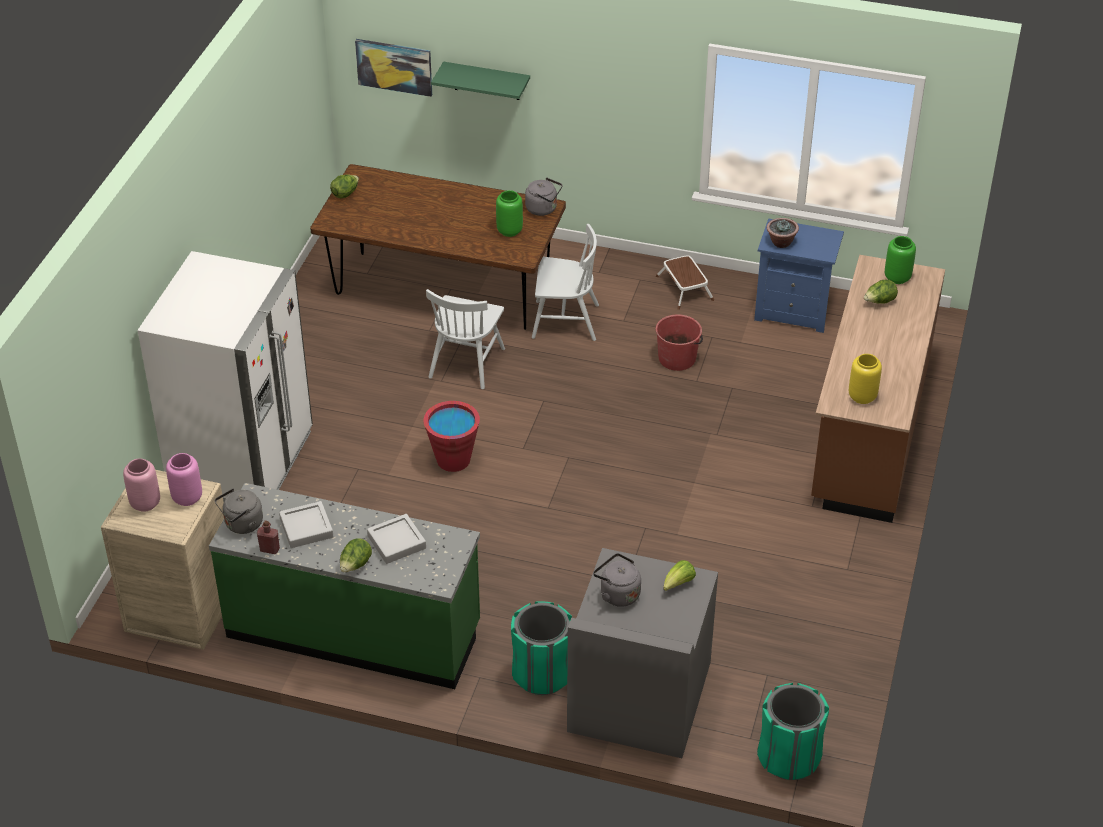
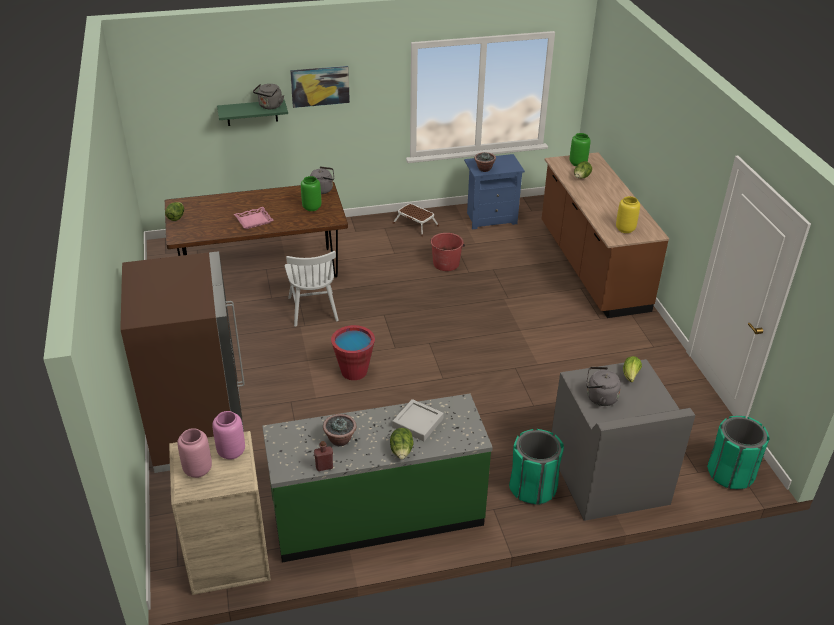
camera: 30 degrees left, 5 degrees down
white fridge [138,251,313,502] -> brown fridge [120,251,245,473]
grey kettle [215,489,263,534] -> grey kettle moved to [253,84,284,109]
grey tray [279,501,334,548] -> potted plant [323,414,357,446]
picture [355,39,432,97] -> picture moved to [290,66,350,108]
white chair [532,224,599,341] -> none
none -> pink tray [234,207,274,229]

